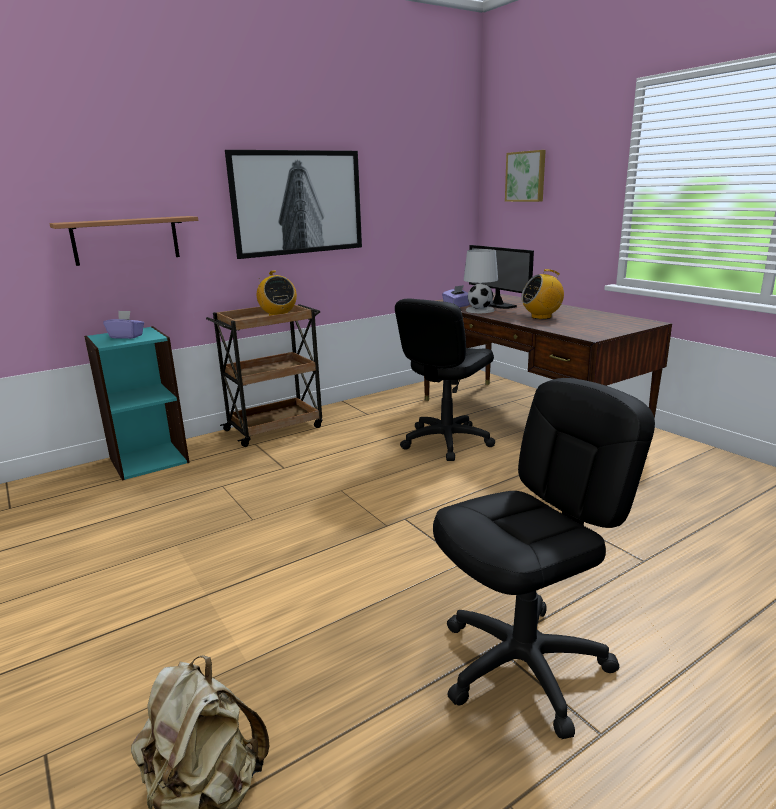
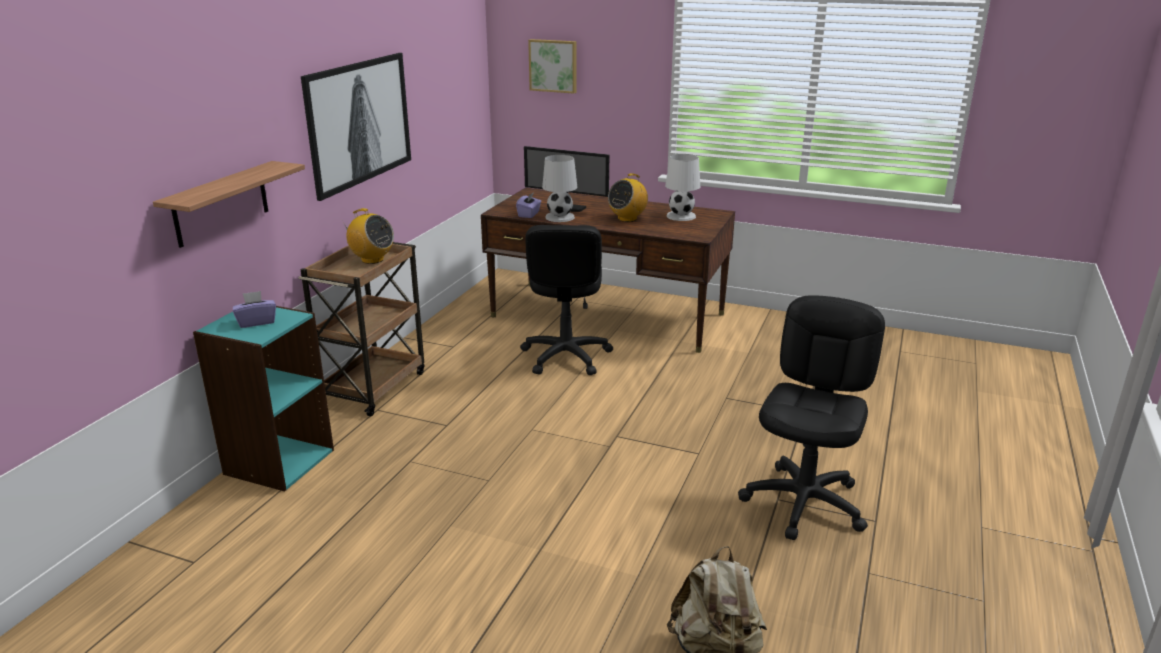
camera: 35 degrees left, 5 degrees up
none -> white table lamp [665,154,700,221]

